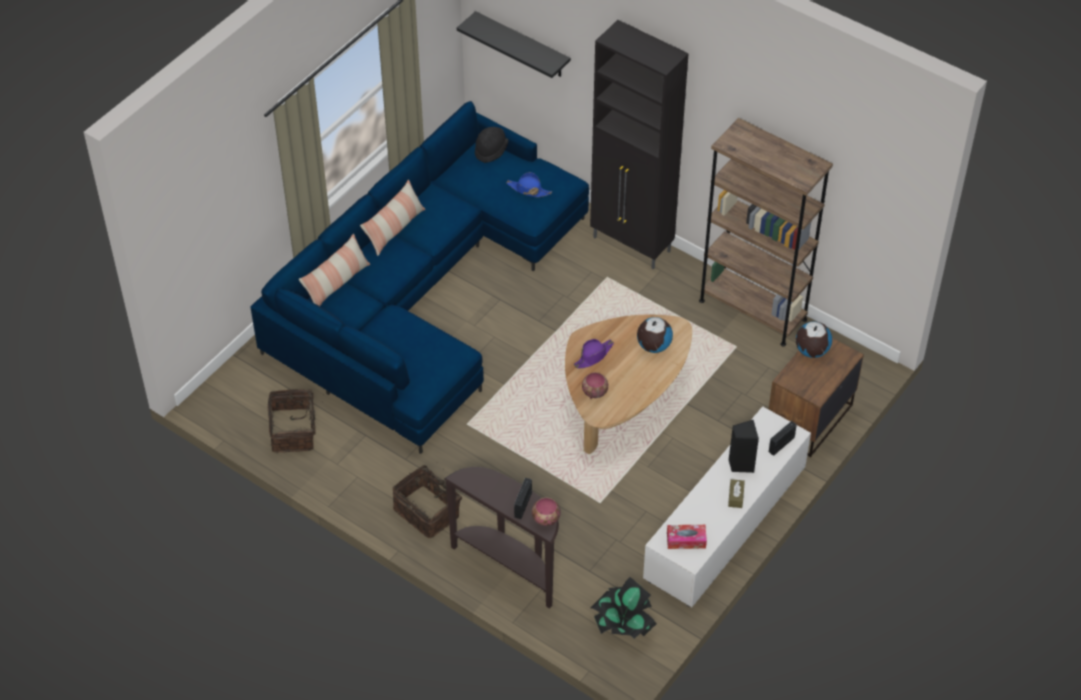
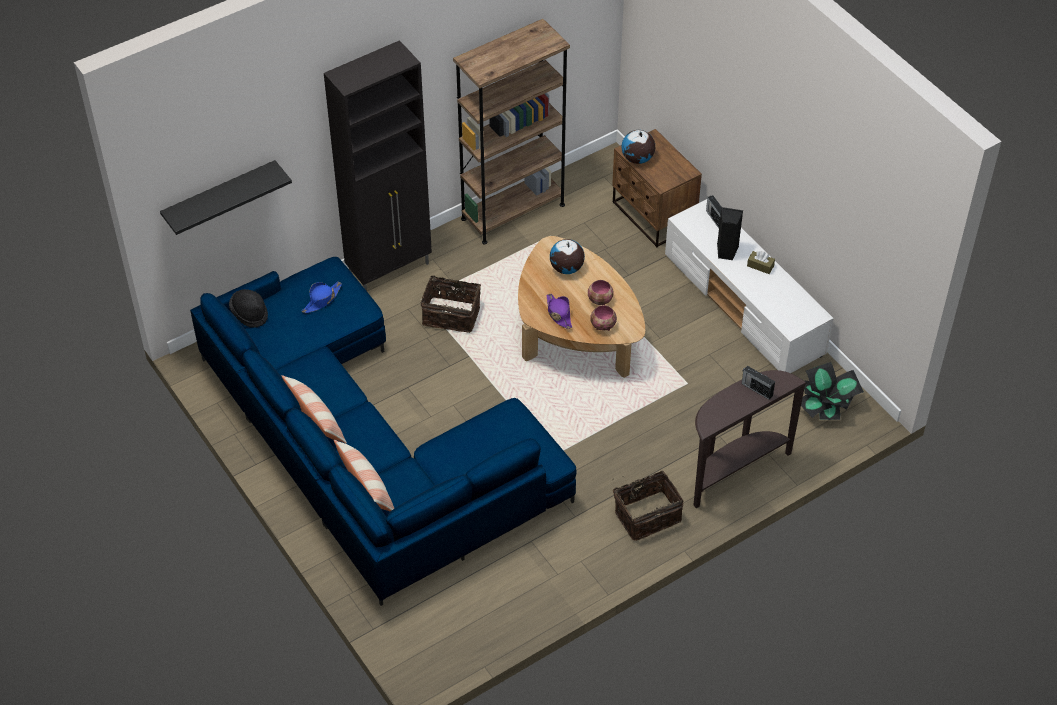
camera: 70 degrees left, 0 degrees up
basket [268,388,316,453] -> basket moved to [420,276,481,333]
bowl [532,498,561,526] -> bowl moved to [588,280,614,305]
tissue box [667,525,707,549] -> none

